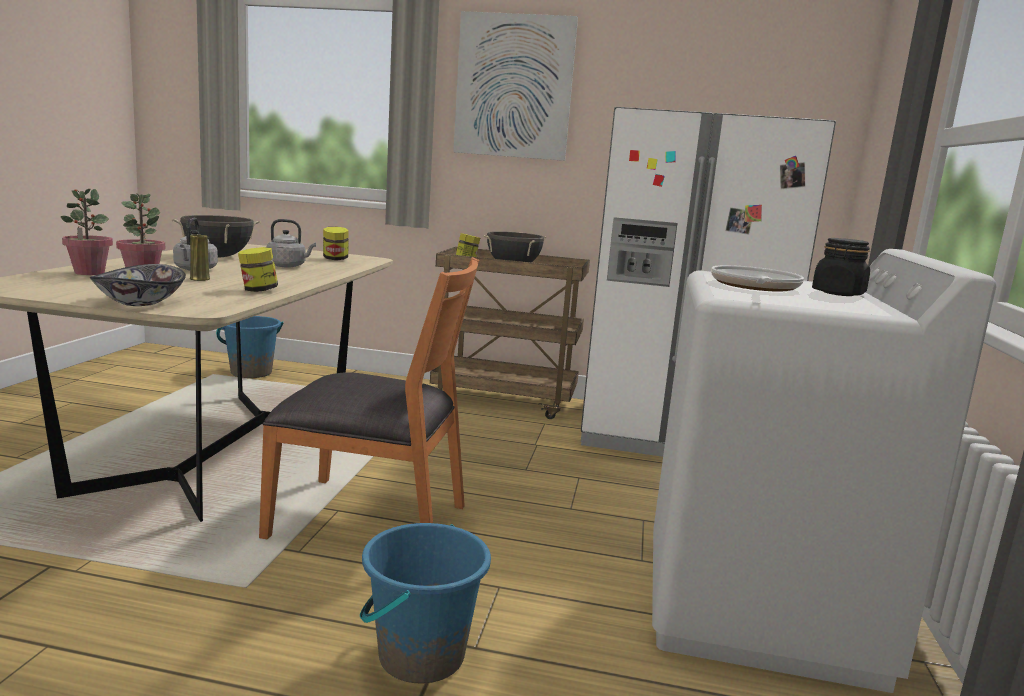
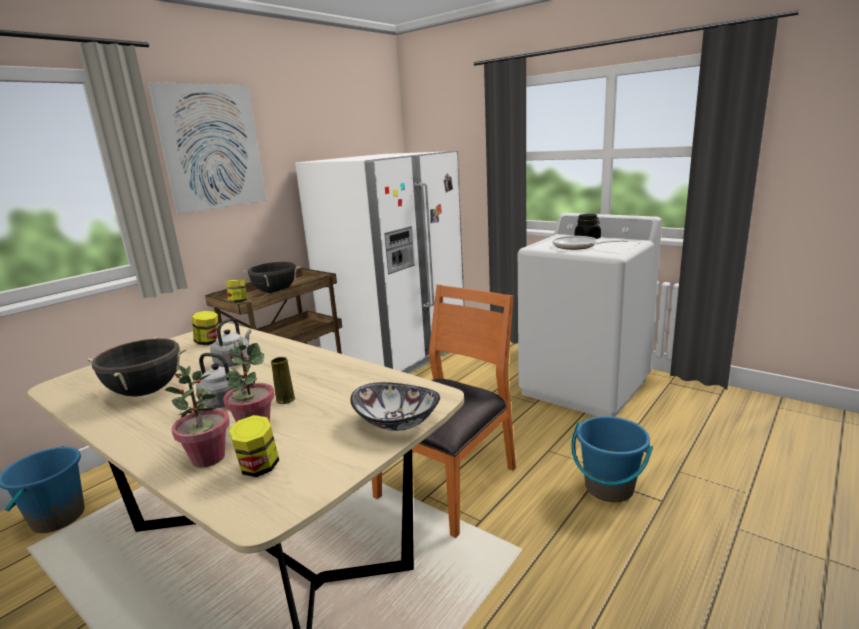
camera: 60 degrees left, 5 degrees up
jar [238,247,278,292] -> jar moved to [229,415,279,477]

